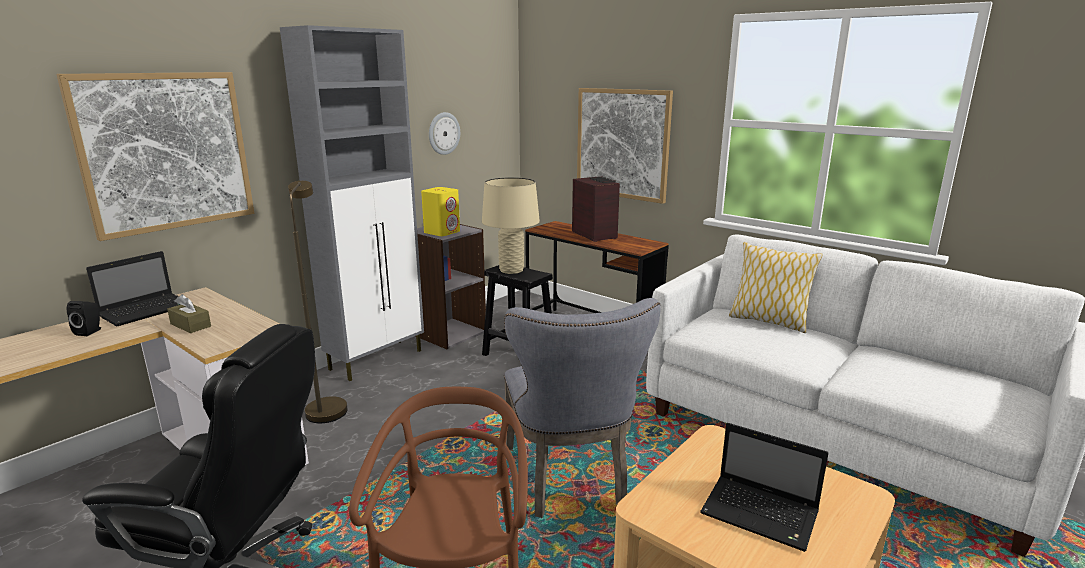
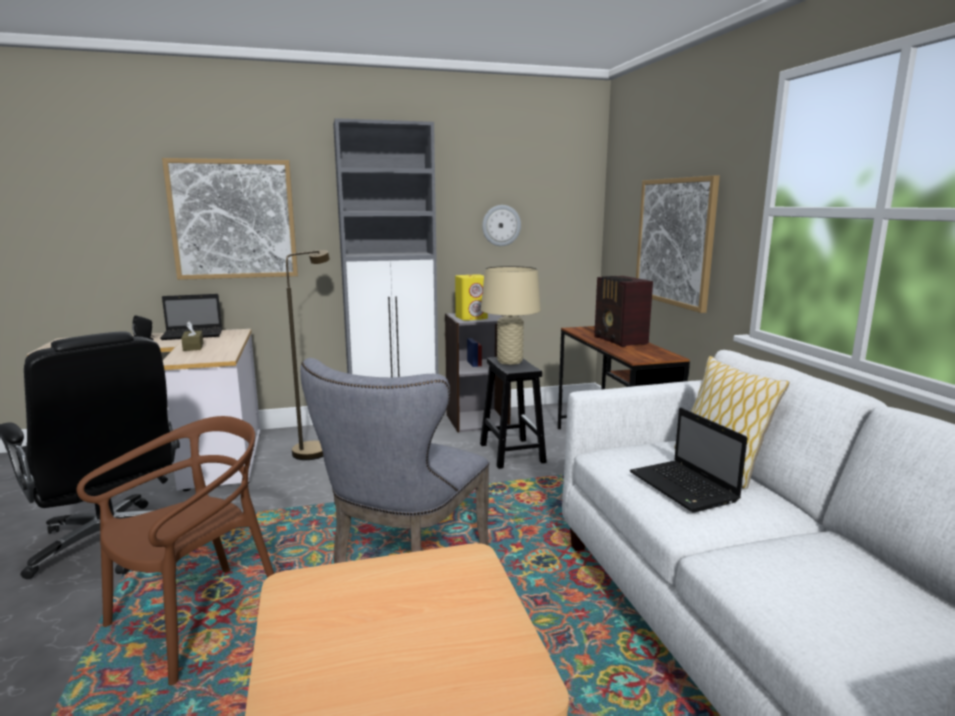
camera: 35 degrees right, 5 degrees down
radio [572,177,620,242] -> radio turned 150 degrees clockwise [594,276,653,347]
laptop [700,423,828,552] -> laptop moved to [630,408,747,513]

